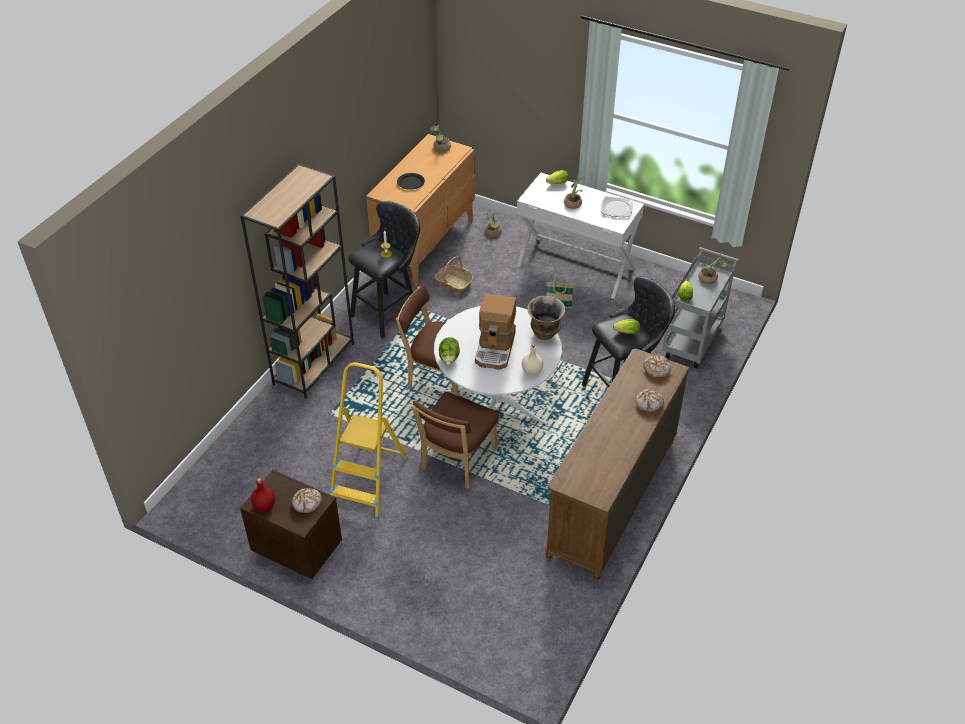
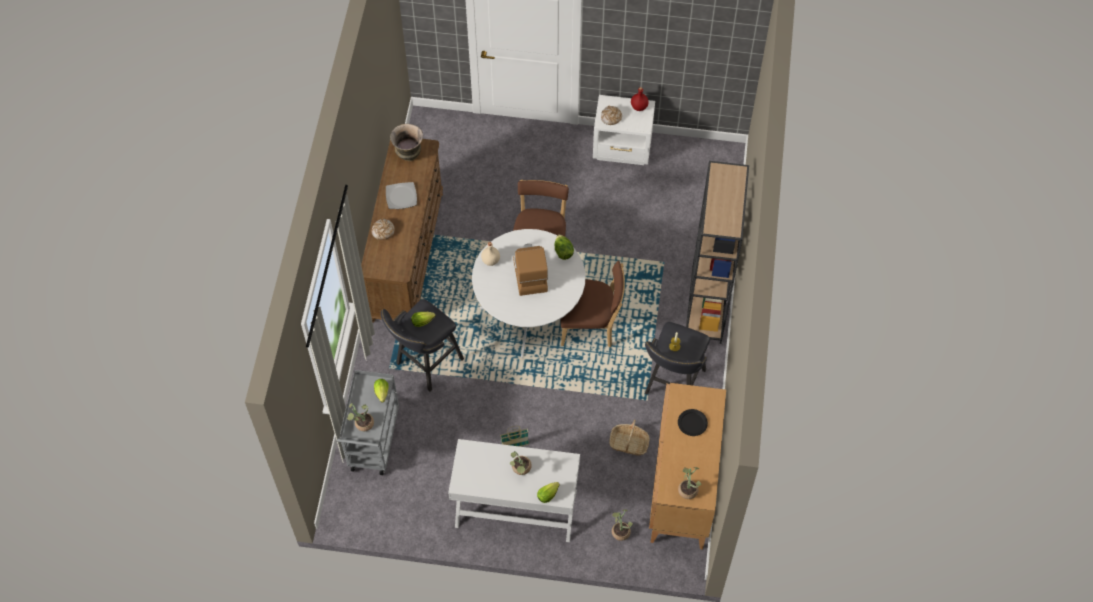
camera: 160 degrees right, 15 degrees up
brown nightstand [240,470,342,579] -> white nightstand [593,95,655,165]
yellow step ladder [329,362,408,521] -> none
vase [527,296,565,340] -> vase moved to [390,124,423,161]
plate [601,196,633,217] -> plate moved to [386,182,417,209]
bread [643,355,671,377] -> none

